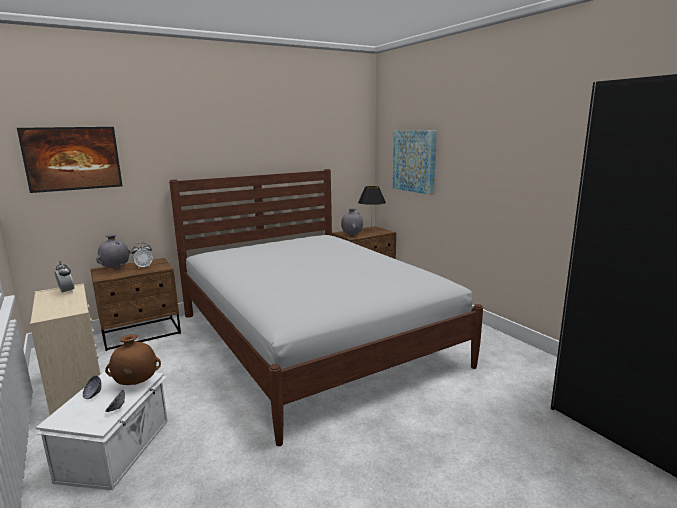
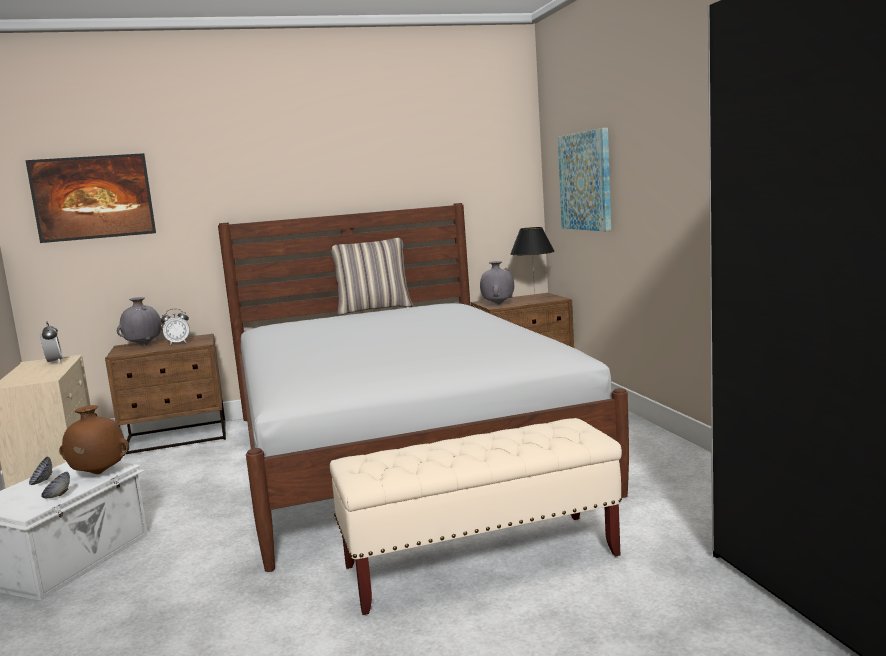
camera: 15 degrees right, 5 degrees down
none -> beige bench [330,418,622,615]
none -> pillow [331,238,413,315]

